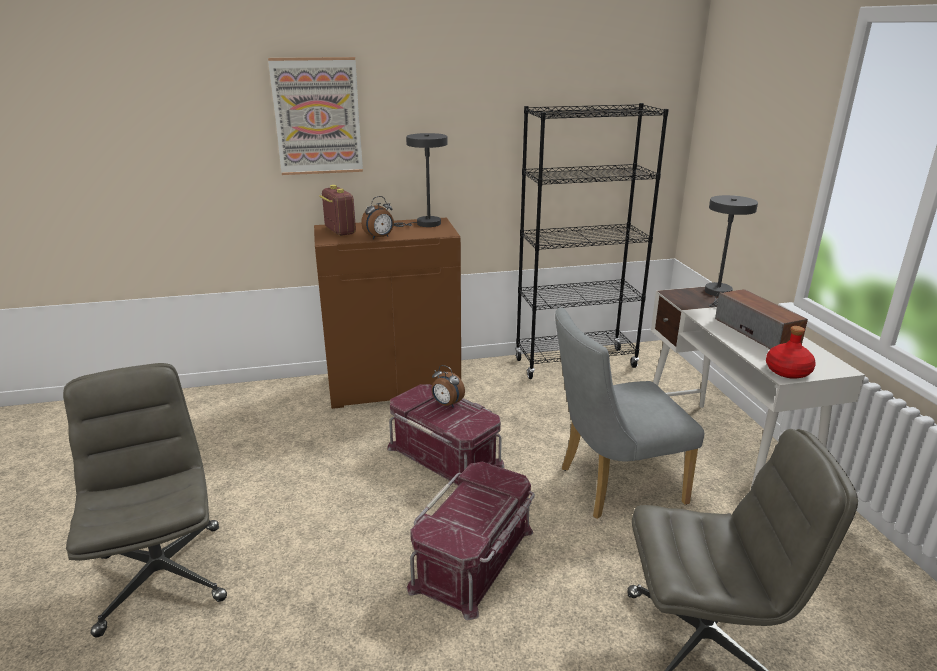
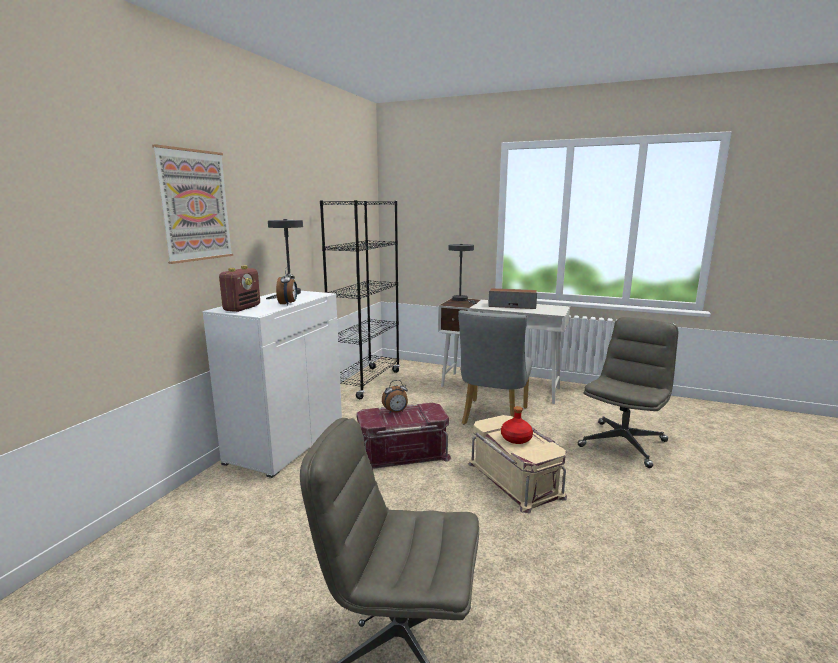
camera: 55 degrees left, 10 degrees down
brown cabinet [314,218,461,409] -> white cabinet [203,291,342,478]
radio [319,185,356,236] -> radio turned 105 degrees clockwise [219,266,260,312]
red storage box [407,462,535,620] -> beige storage box [468,415,567,513]
red bottle [766,326,816,379] -> red bottle moved to [501,406,533,444]

